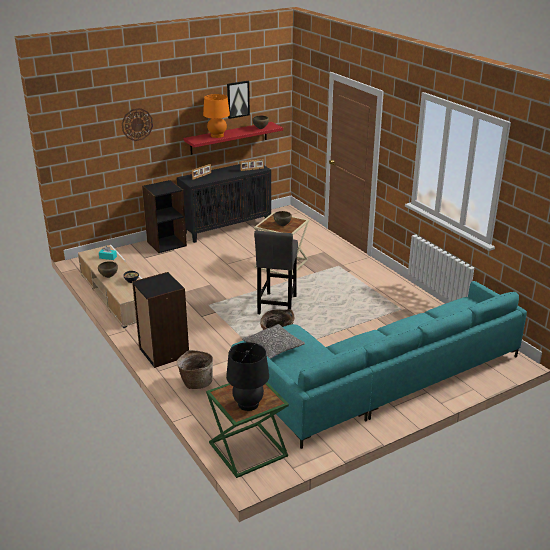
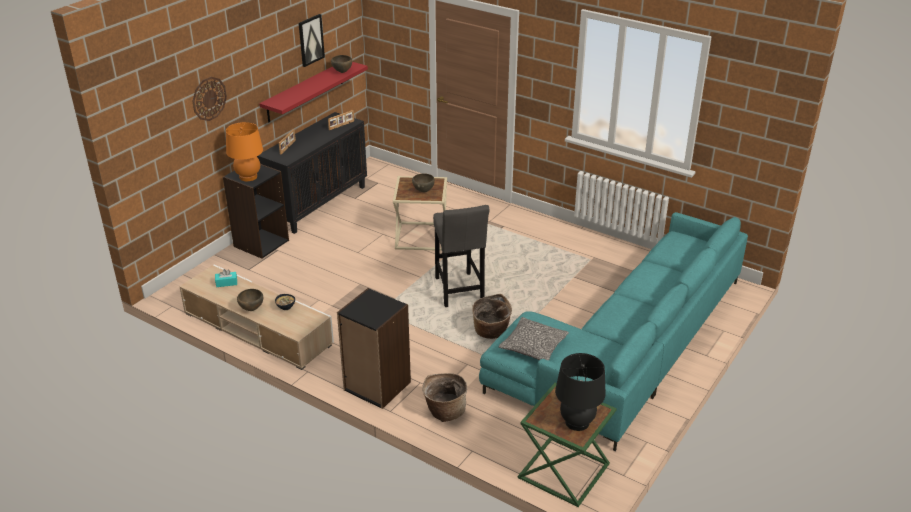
camera: 25 degrees left, 5 degrees up
orange table lamp [203,94,230,138] -> orange table lamp moved to [226,122,263,181]

